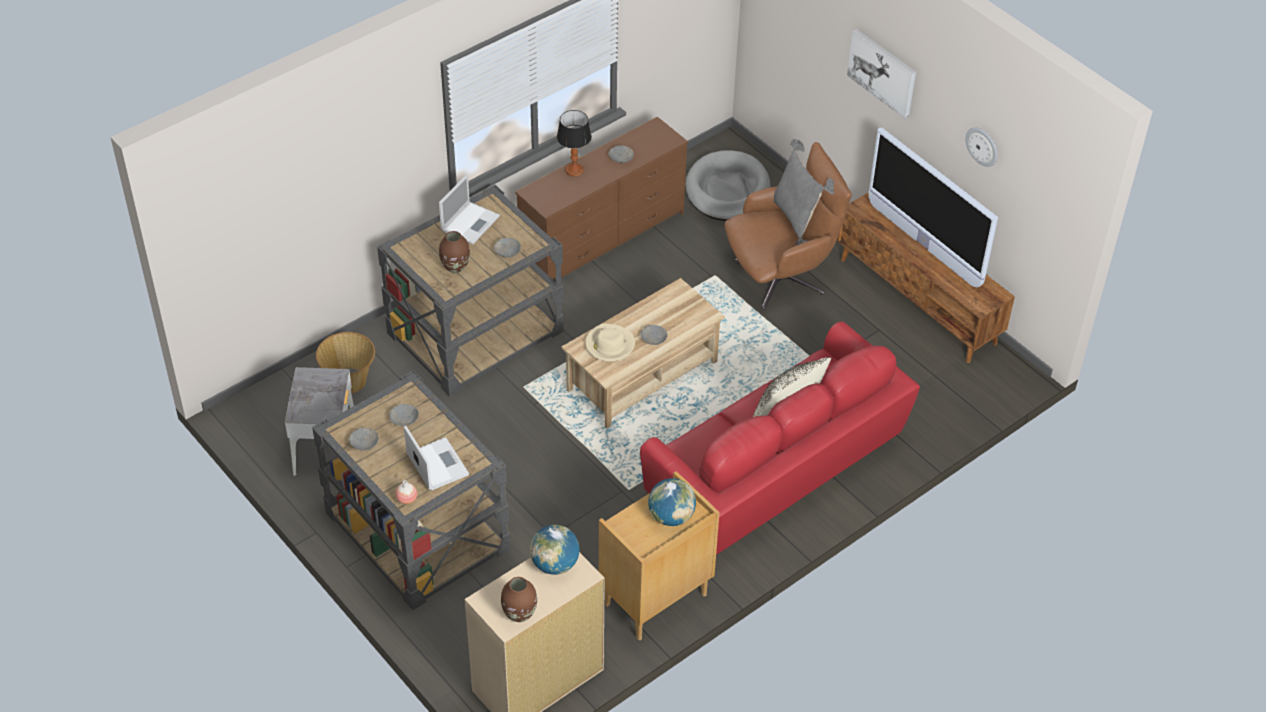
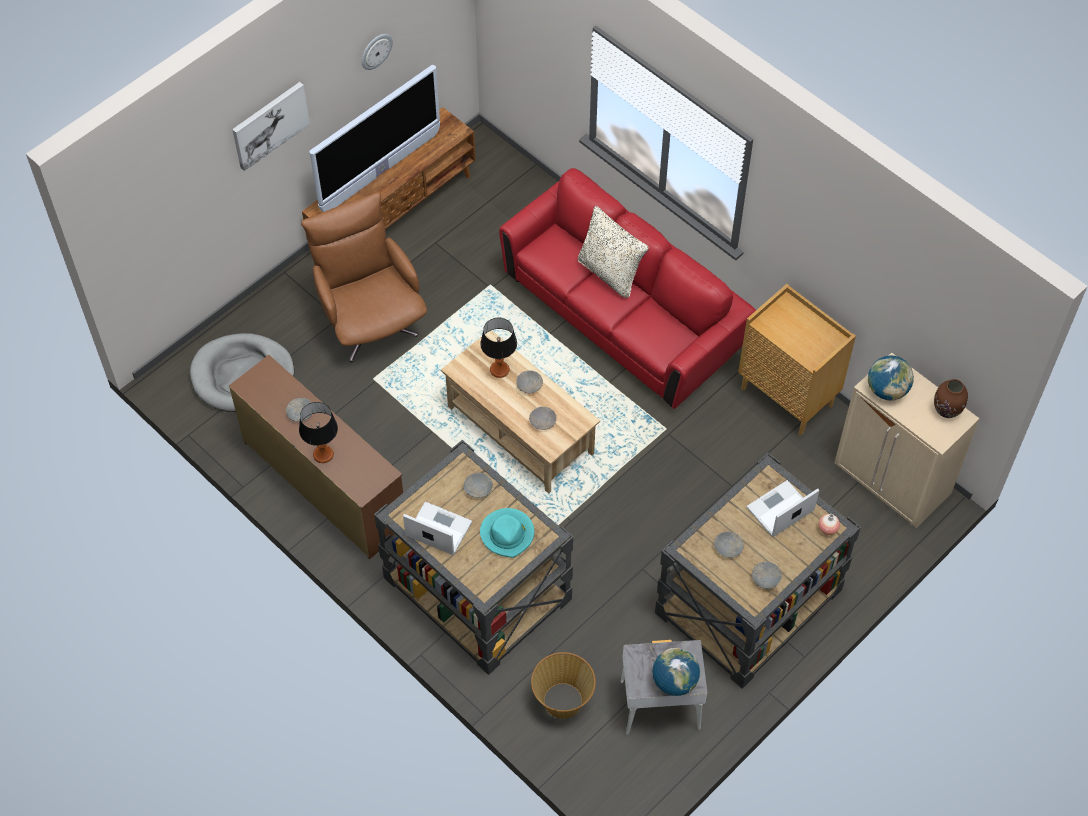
camera: 95 degrees left, 10 degrees up
brown vase [439,231,470,273] -> turquoise hat [480,508,534,558]
beige hat [585,323,635,362] -> grey bowl [529,407,557,430]
globe [648,478,696,526] -> globe moved to [652,648,700,696]
grey pillow [774,139,835,245] -> none
none -> table lamp [480,318,517,378]

